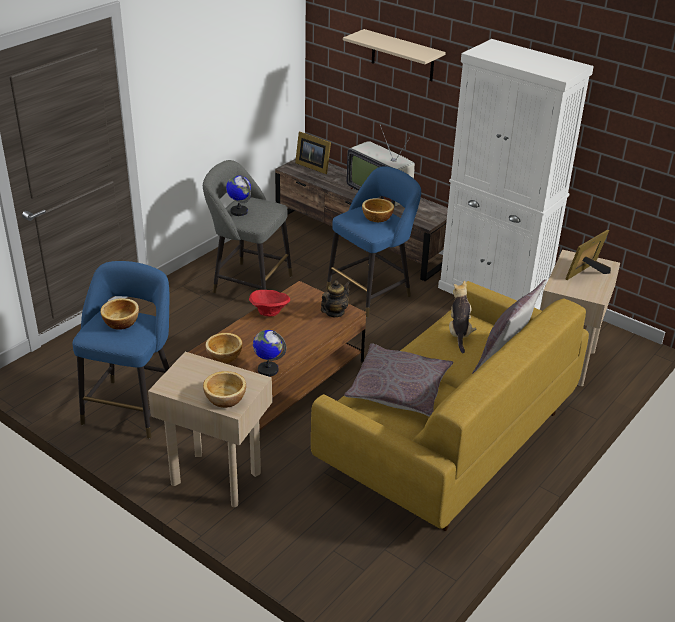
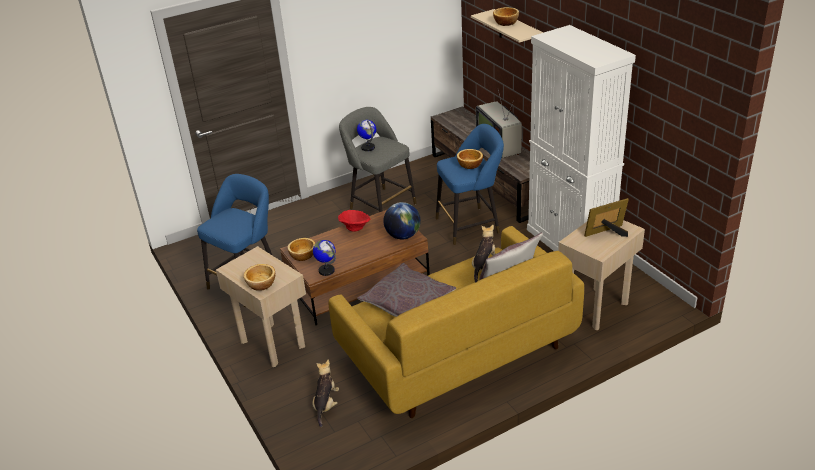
camera: 25 degrees right, 0 degrees up
bowl [100,298,139,330] -> bowl moved to [493,7,519,26]
picture frame [295,132,331,174] -> none
teapot [321,280,350,317] -> globe [383,202,421,239]
none -> plush toy [312,360,339,427]

